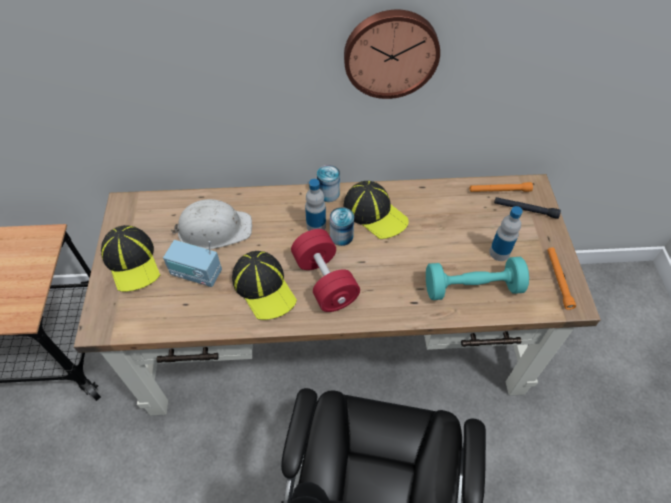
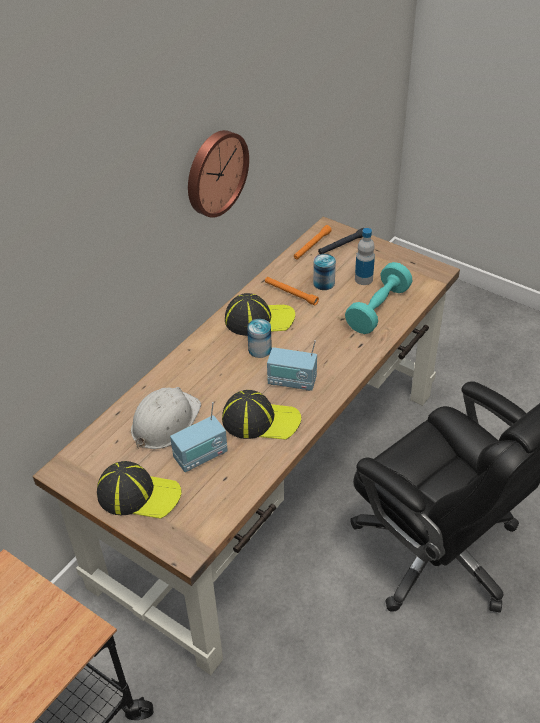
camera: 50 degrees left, 10 degrees down
red dumbbell [291,229,360,312] -> radio [267,340,317,391]
bottle [305,179,326,231] -> none
can [317,165,340,202] -> can moved to [313,254,336,290]
orange flashlight [547,247,576,310] -> orange flashlight moved to [265,277,319,306]

